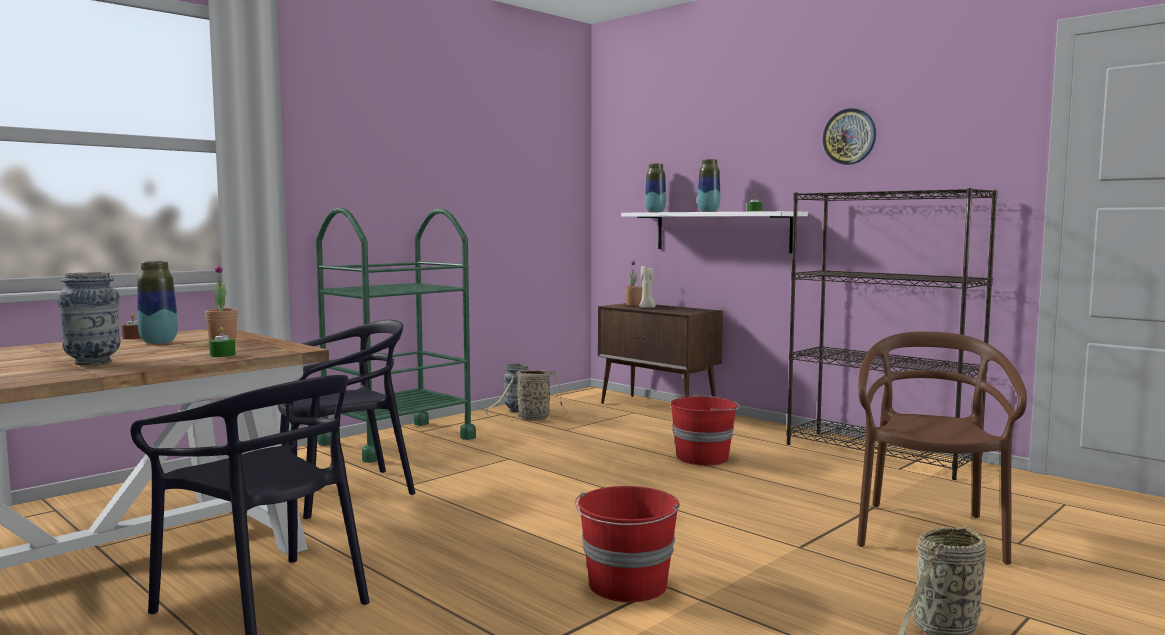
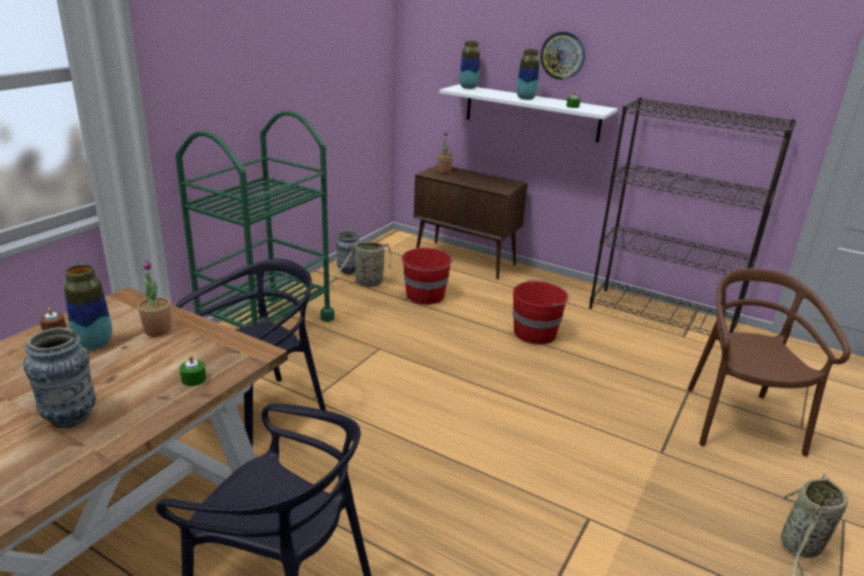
camera: 15 degrees left, 20 degrees up
red bucket [575,486,680,602] -> red bucket moved to [401,248,453,305]
beige candle [639,266,656,308] -> none
wall clock [823,108,876,165] -> wall clock moved to [540,31,585,80]

